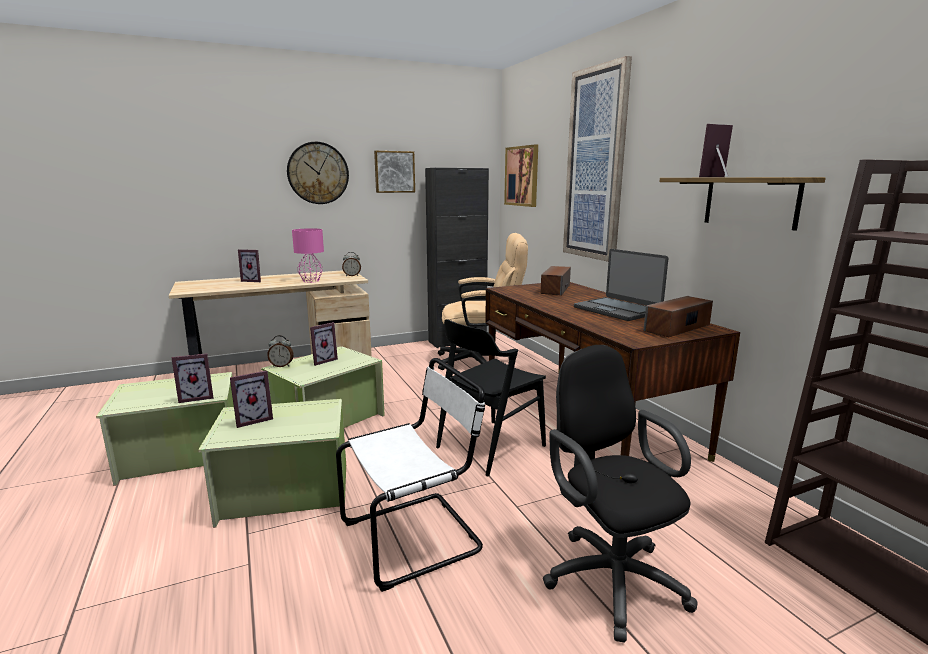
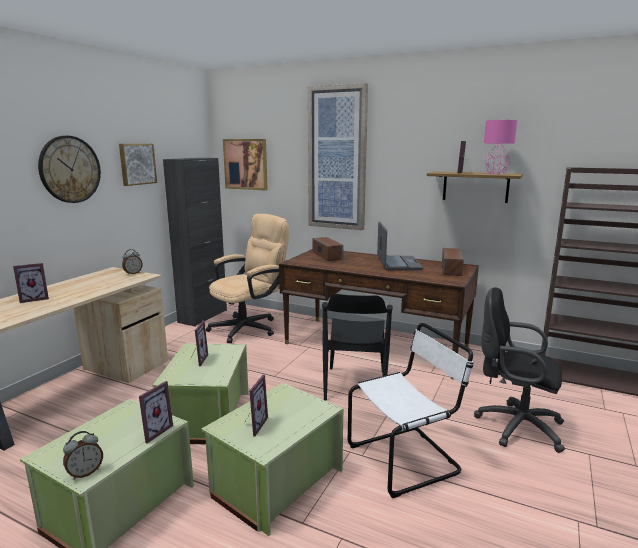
camera: 40 degrees left, 0 degrees up
alarm clock [267,335,294,367] -> alarm clock moved to [63,431,103,480]
pink table lamp [292,228,324,283] -> pink table lamp moved to [484,120,517,175]
white chair [336,358,485,592] -> white chair turned 45 degrees clockwise [348,323,473,498]
laptop [574,249,668,321] -> laptop turned 105 degrees counterclockwise [377,221,423,270]

